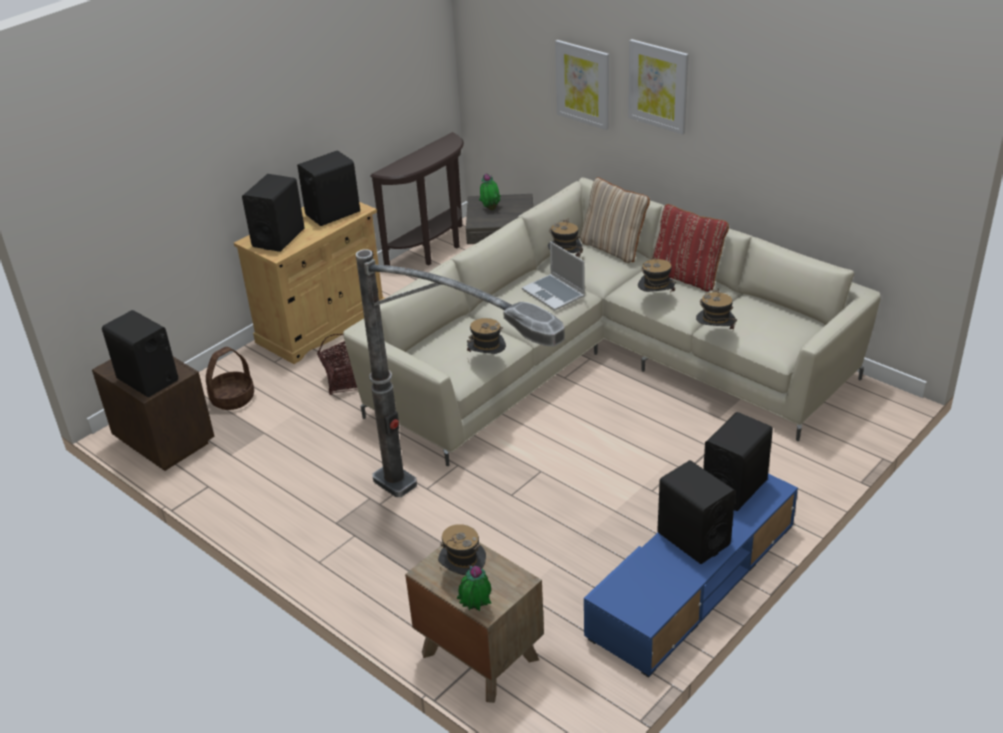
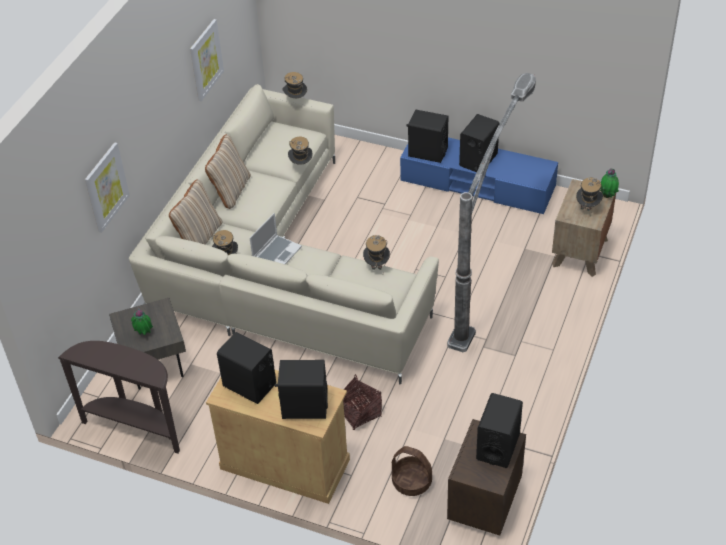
camera: 110 degrees left, 10 degrees up
picture [628,39,689,135] -> picture moved to [190,19,224,101]
hat [638,255,676,294] -> hat moved to [282,72,307,98]
red pillow [653,204,729,292] -> beige pillow [205,134,251,209]

